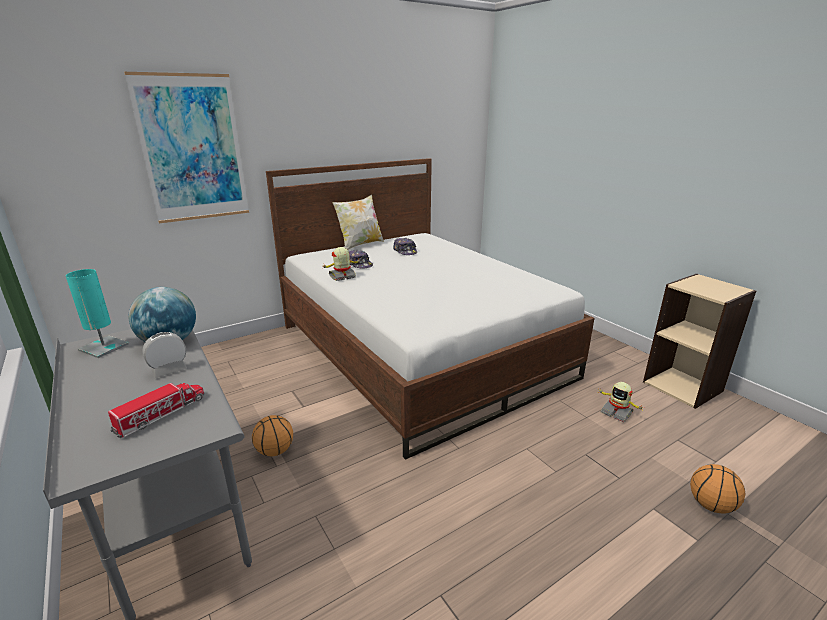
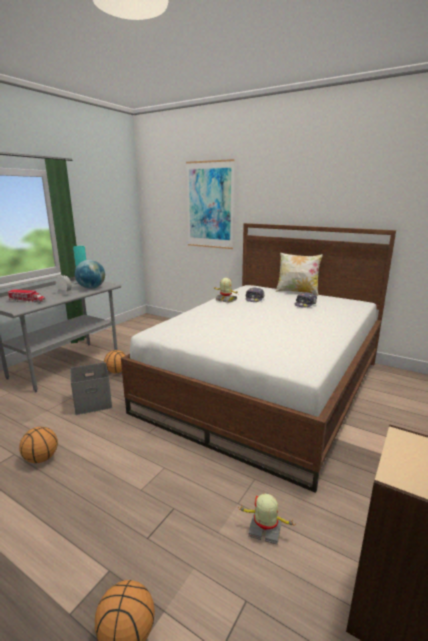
camera: 65 degrees right, 5 degrees down
toy robot [599,382,645,422] -> toy robot turned 90 degrees clockwise [238,494,293,545]
none -> basketball [19,427,58,463]
none -> grey storage box [70,362,112,415]

